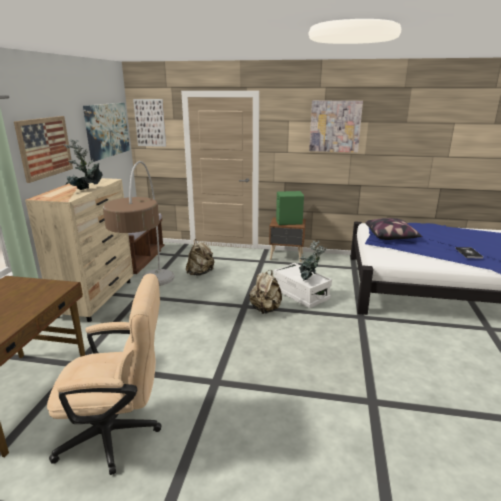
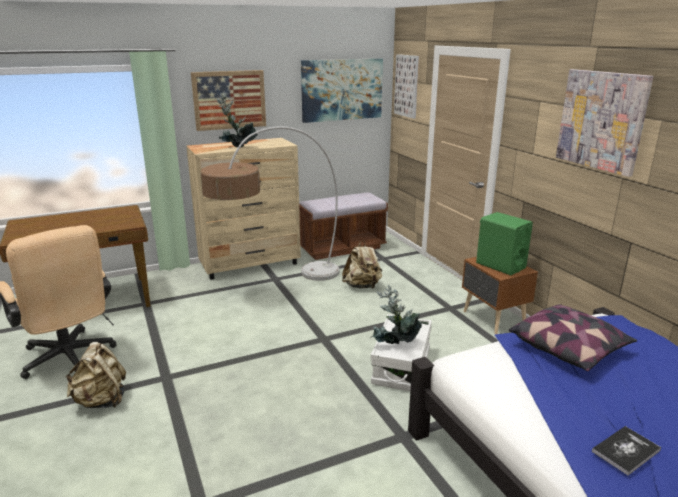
camera: 55 degrees right, 0 degrees up
beige backpack [249,270,282,314] -> beige backpack moved to [65,342,126,408]

